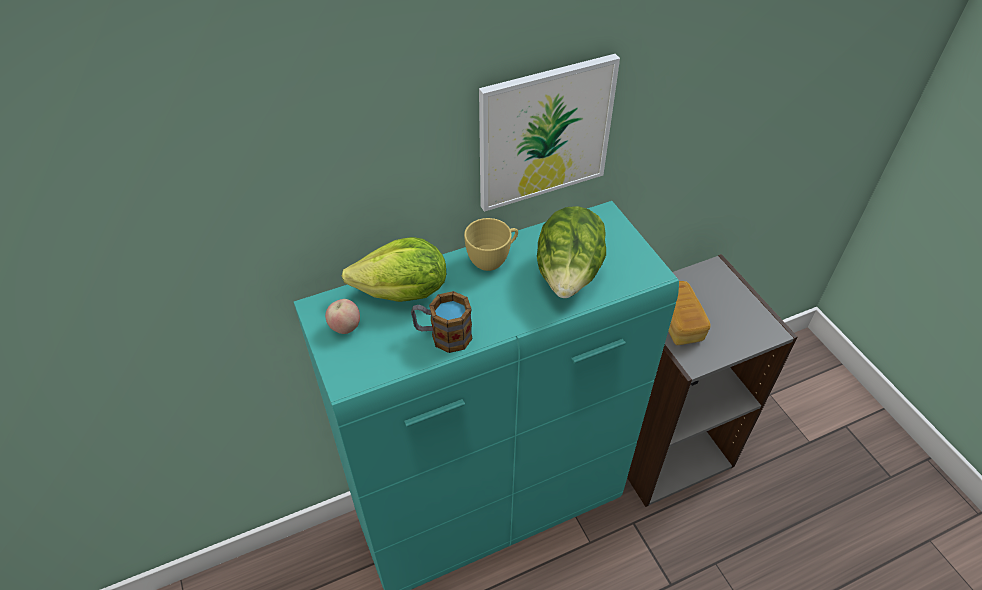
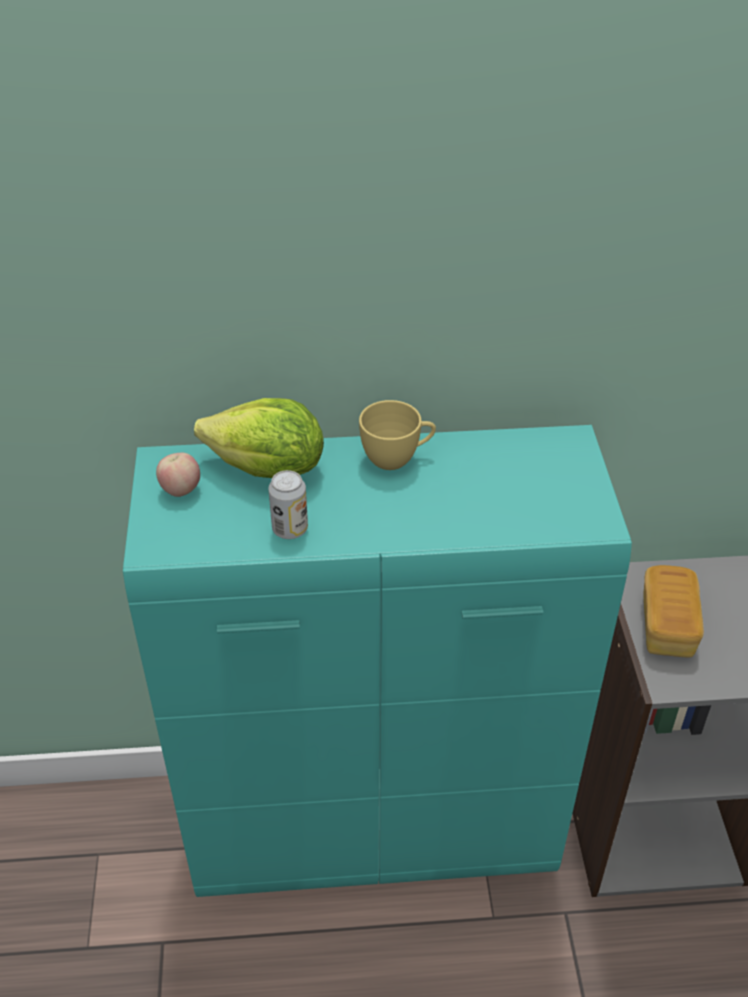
camera: 20 degrees right, 5 degrees down
mug [411,291,473,353] -> can [268,470,308,539]
picture [479,54,620,212] -> none
lettuce [537,206,606,298] -> none

